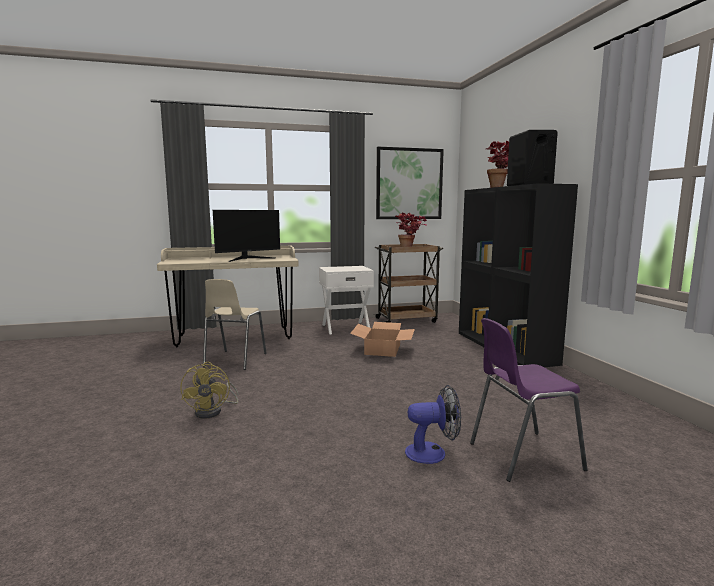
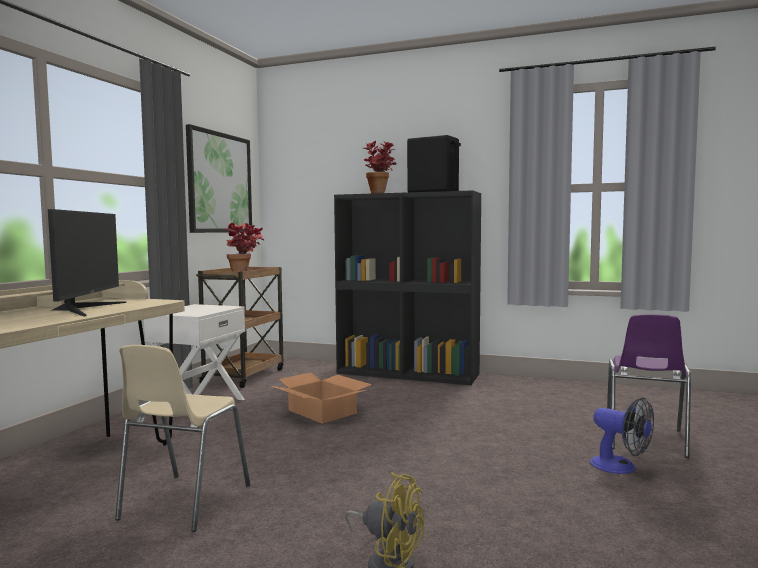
camera: 55 degrees left, 5 degrees down
beige chair [203,279,267,370] -> beige chair turned 60 degrees clockwise [115,345,250,532]
fan [405,385,461,464] -> fan turned 105 degrees clockwise [590,398,654,474]

